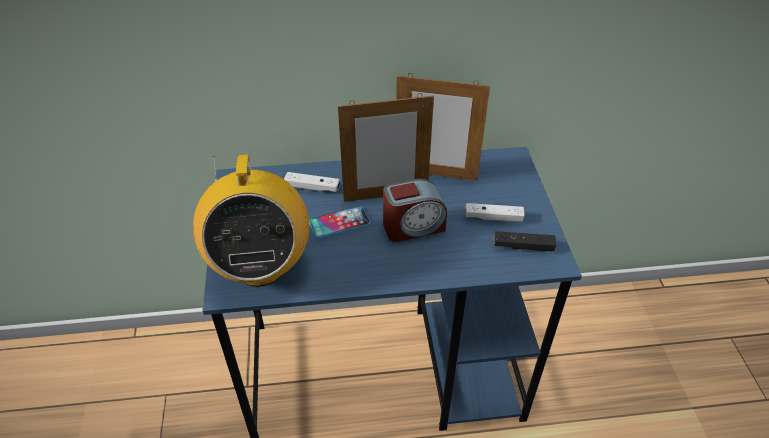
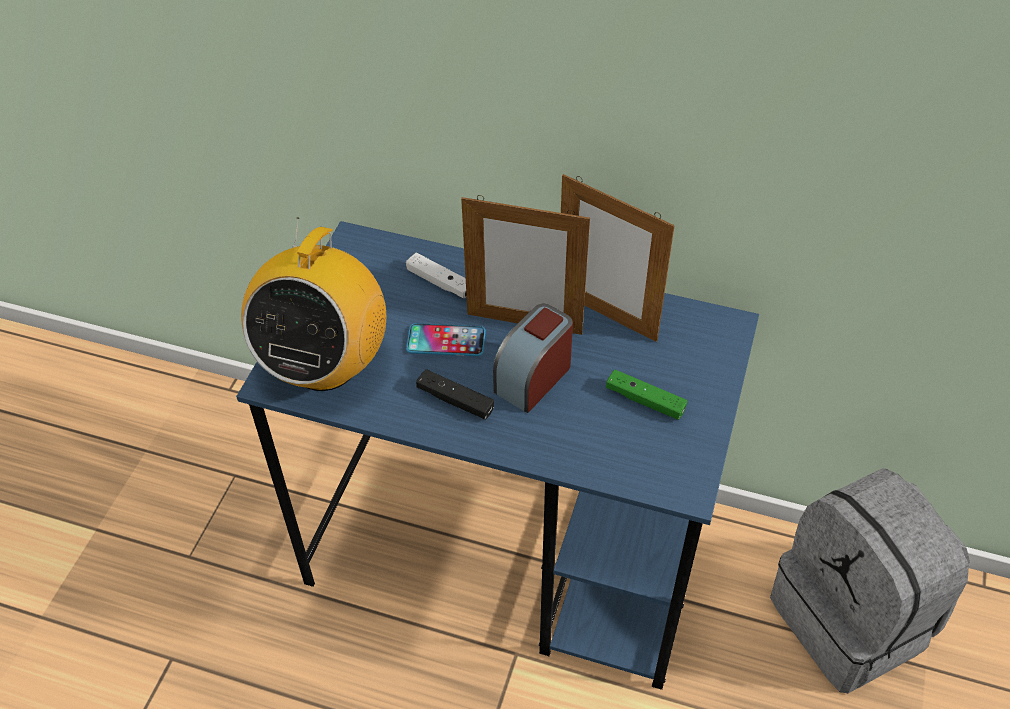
camera: 25 degrees right, 5 degrees up
alarm clock [383,179,447,242] -> alarm clock turned 120 degrees clockwise [493,304,573,413]
white game controller [465,203,525,222] -> green game controller [606,370,687,420]
black game controller [494,231,556,251] -> black game controller moved to [416,369,494,419]
none -> grey backpack [770,468,970,693]

